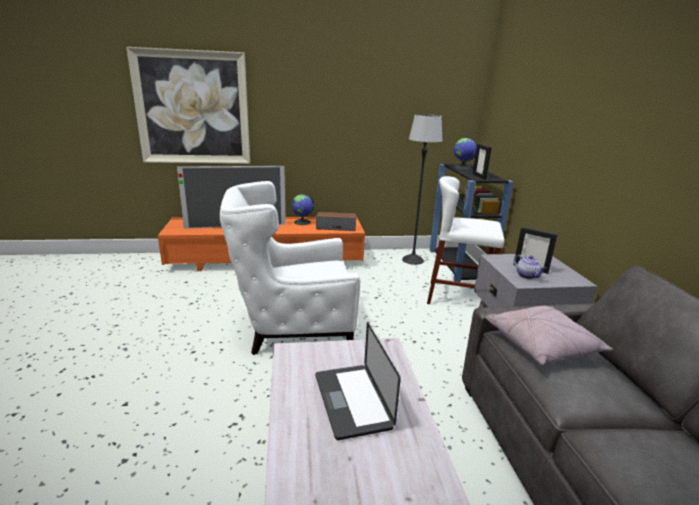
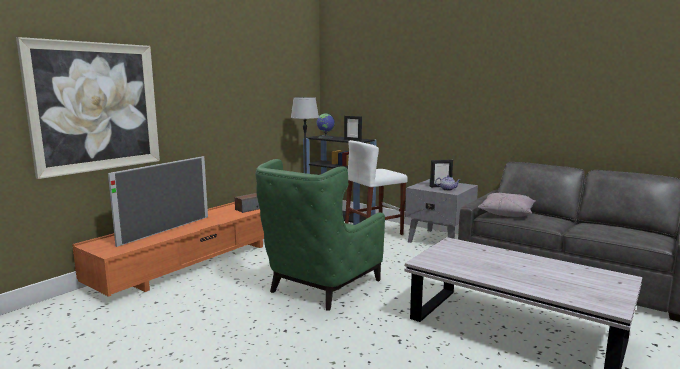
camera: 45 degrees left, 10 degrees down
white armchair [220,181,360,355] -> green armchair [255,159,385,311]
globe [291,194,314,225] -> none
laptop [316,322,401,440] -> none

